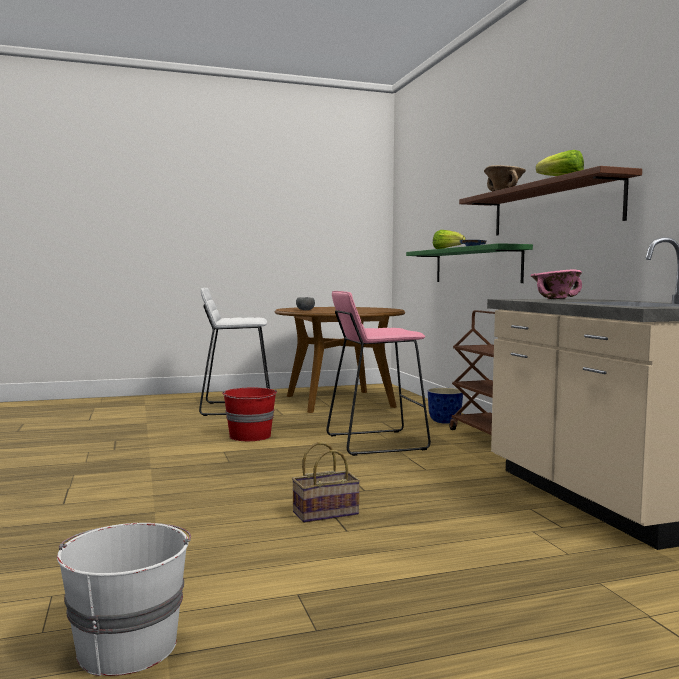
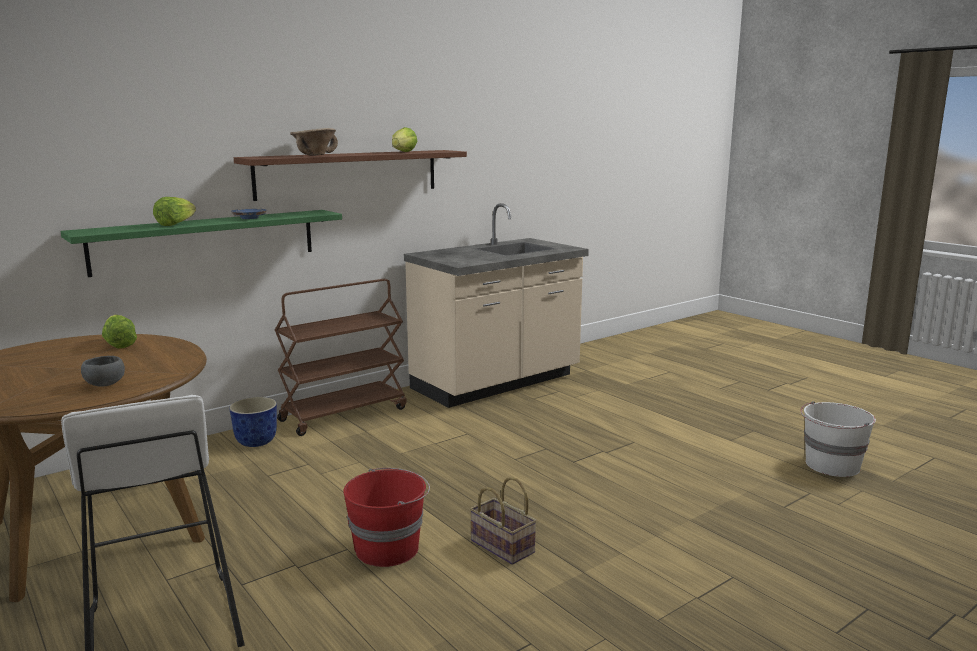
camera: 110 degrees left, 10 degrees up
basket [292,442,360,523] -> basket moved to [470,477,537,565]
pink stool [326,291,431,456] -> none
pink bowl [531,269,582,299] -> none
none -> lettuce [102,315,137,348]

